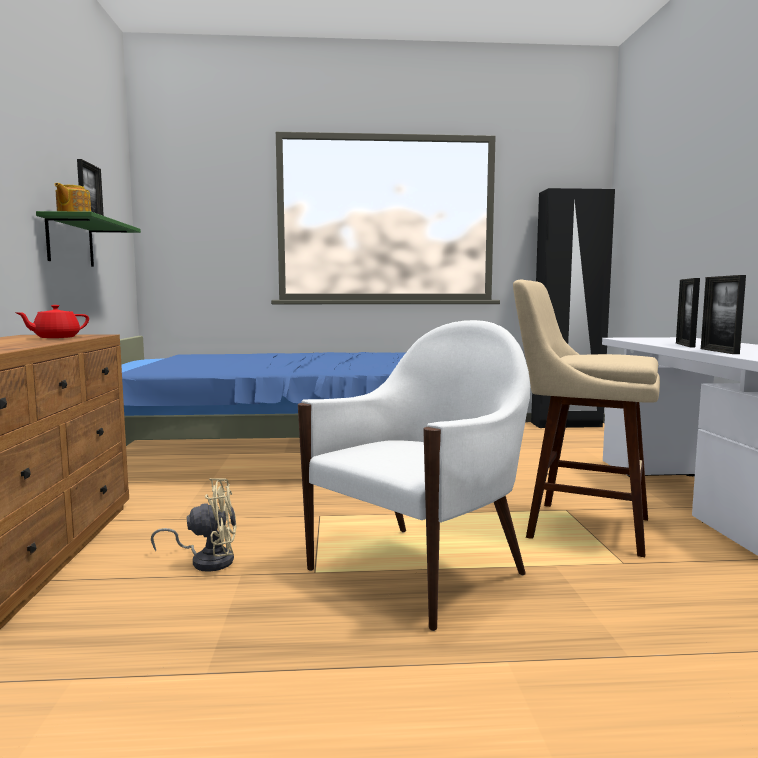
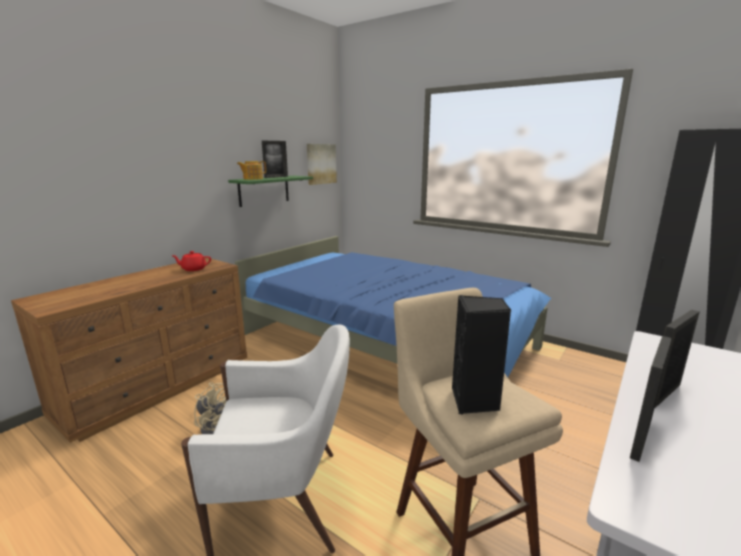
camera: 40 degrees right, 10 degrees up
none -> picture [307,144,337,185]
none -> black speaker [452,295,511,414]

